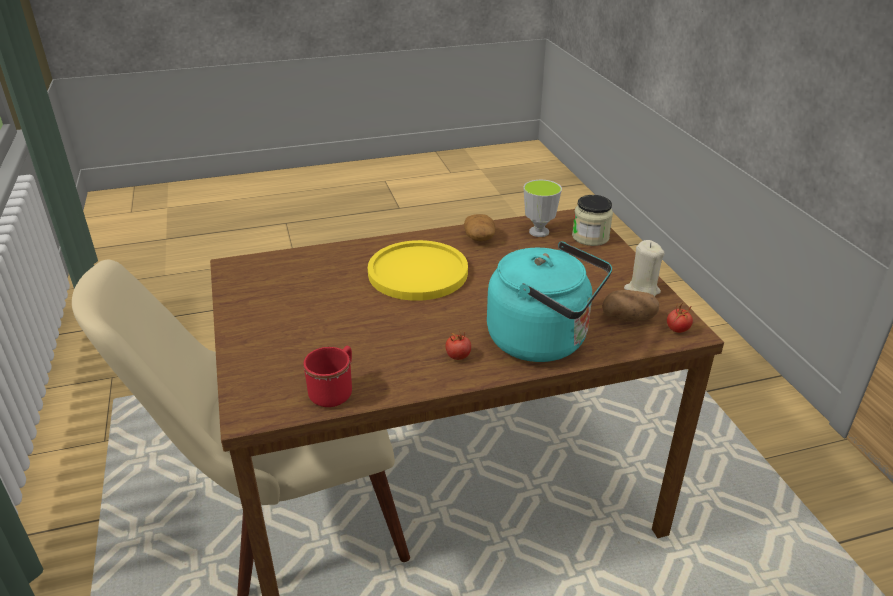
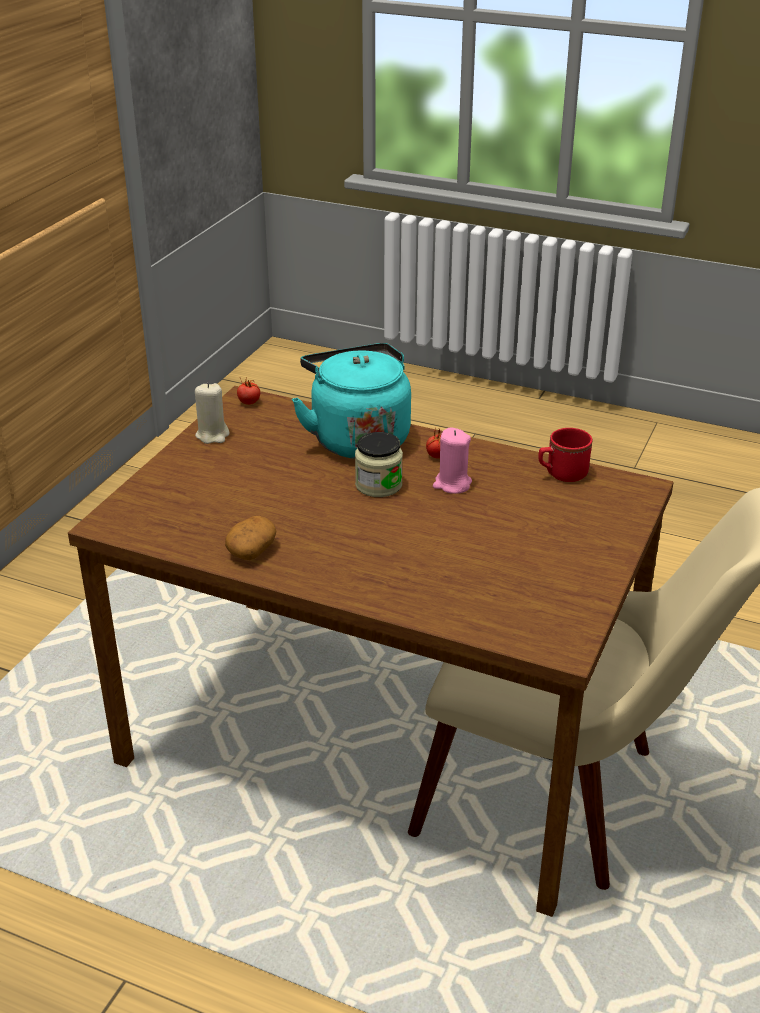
camera: 140 degrees left, 0 degrees up
yellow plate [368,240,468,301] -> none
cup [523,180,562,237] -> none
jar [572,195,613,246] -> jar moved to [355,432,403,497]
potato [602,290,659,322] -> none
none -> pink candle [433,427,472,494]

